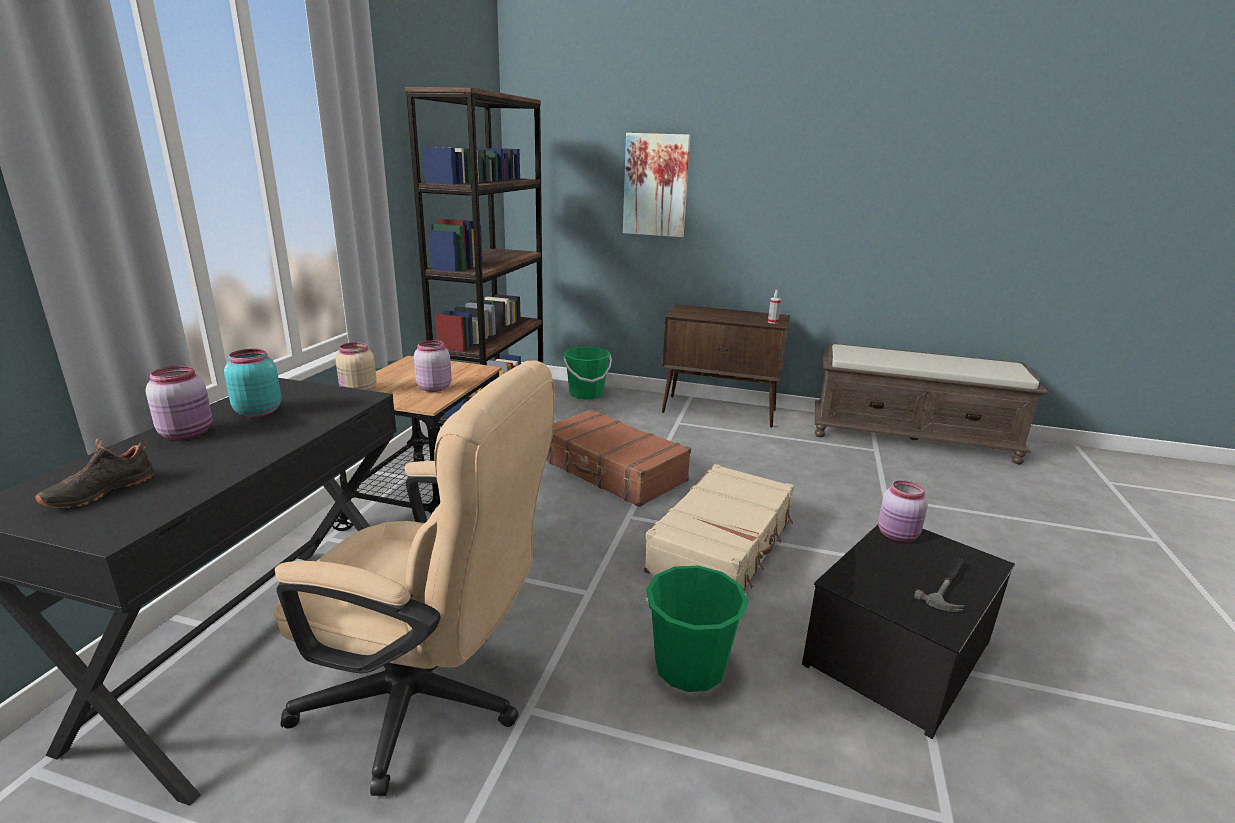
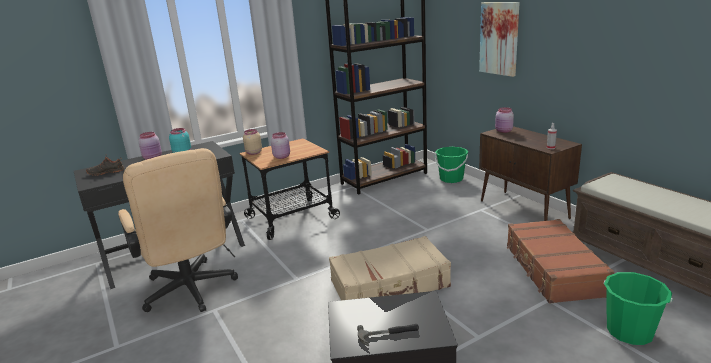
camera: 45 degrees right, 0 degrees up
brown suitcase [546,409,691,507] -> brown suitcase moved to [506,219,614,304]
green bucket [643,566,749,692] -> green bucket moved to [604,272,673,345]
pink jar [878,480,928,542] -> pink jar moved to [495,107,514,133]

